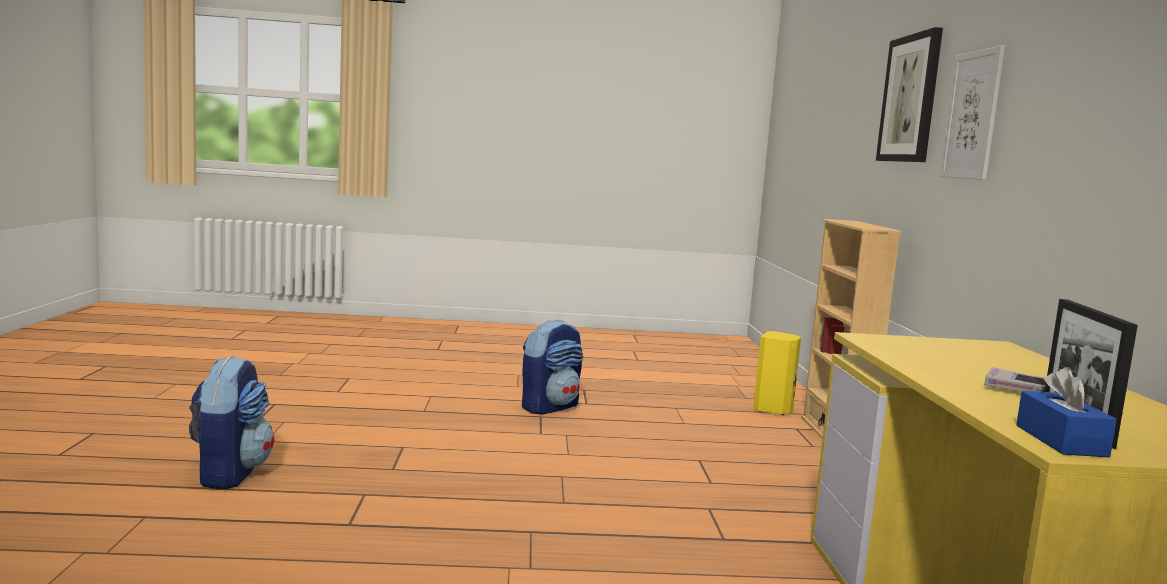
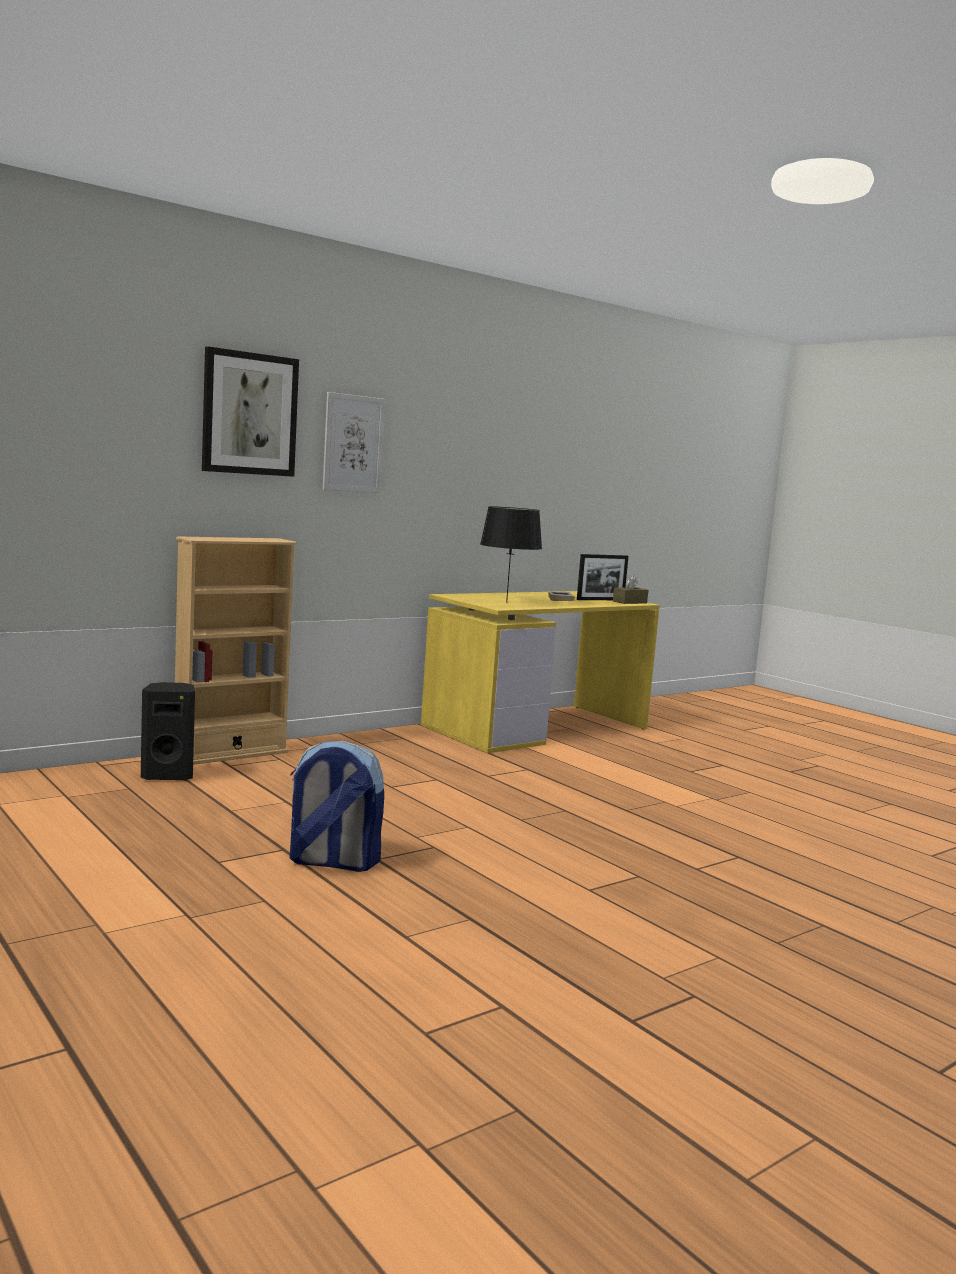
camera: 125 degrees left, 0 degrees up
backpack [189,355,274,490] -> none
yellow speaker [753,331,801,415] -> black speaker [141,682,195,781]
blue tissue box [1016,367,1117,457] -> brown tissue box [613,575,648,604]
none -> black table lamp [480,506,542,603]

